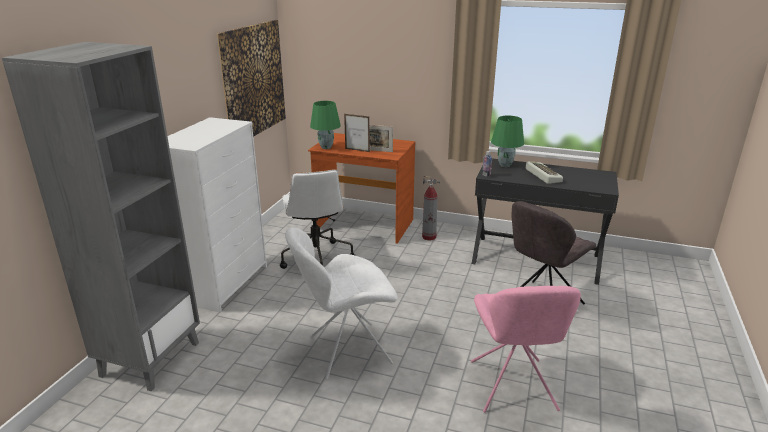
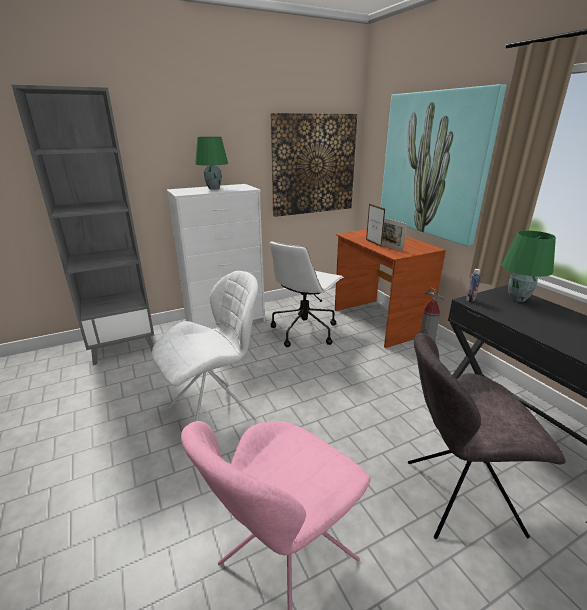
camera: 45 degrees right, 0 degrees up
white chair [285,228,398,379] -> white chair turned 120 degrees clockwise [152,271,258,421]
green table lamp [310,101,341,149] -> green table lamp moved to [195,137,228,190]
keyboard [526,162,563,184] -> none
none -> picture [381,84,507,246]

